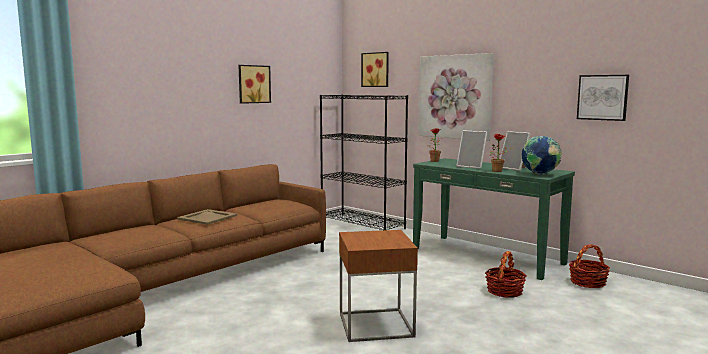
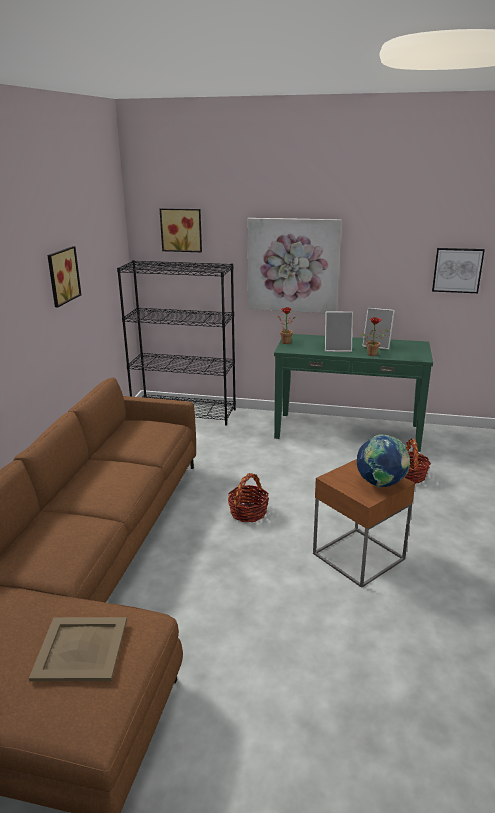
camera: 30 degrees left, 15 degrees up
beige tray [177,209,237,225] -> beige tray moved to [29,617,127,681]
globe [522,136,562,175] -> globe moved to [357,434,410,488]
basket [569,244,610,288] -> basket moved to [228,473,269,523]

